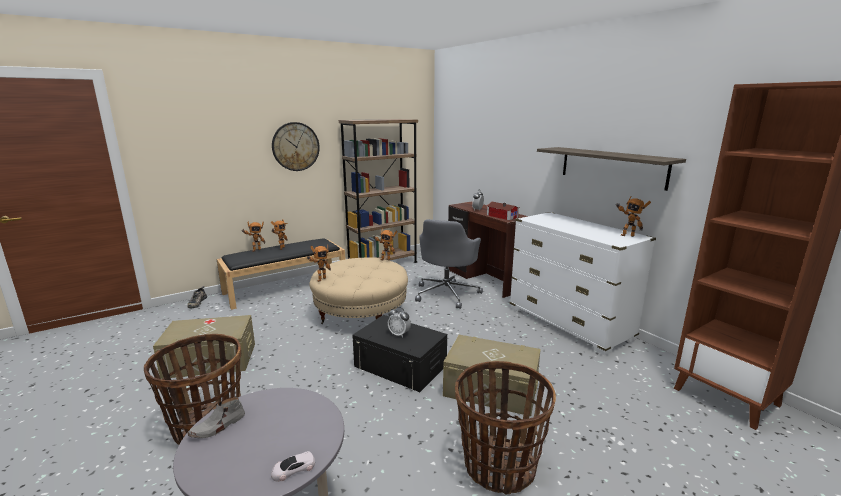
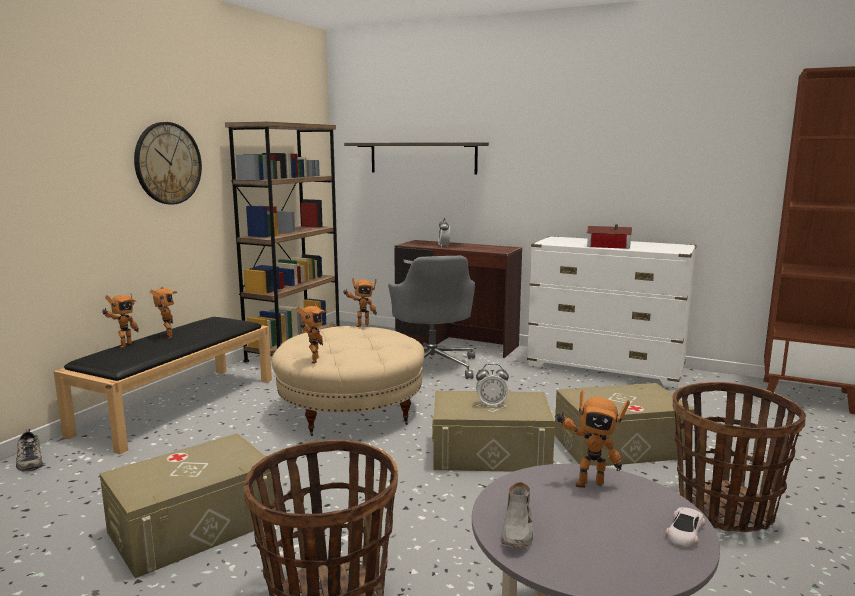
camera: 30 degrees left, 5 degrees down
black storage box [352,315,447,392] -> beige storage box [432,391,555,472]
toy house [487,202,519,220] -> toy house moved to [587,224,632,249]
shelf [537,147,686,191] -> shelf moved to [344,142,489,174]
toy robot [616,197,651,237] -> toy robot moved to [555,390,630,488]

